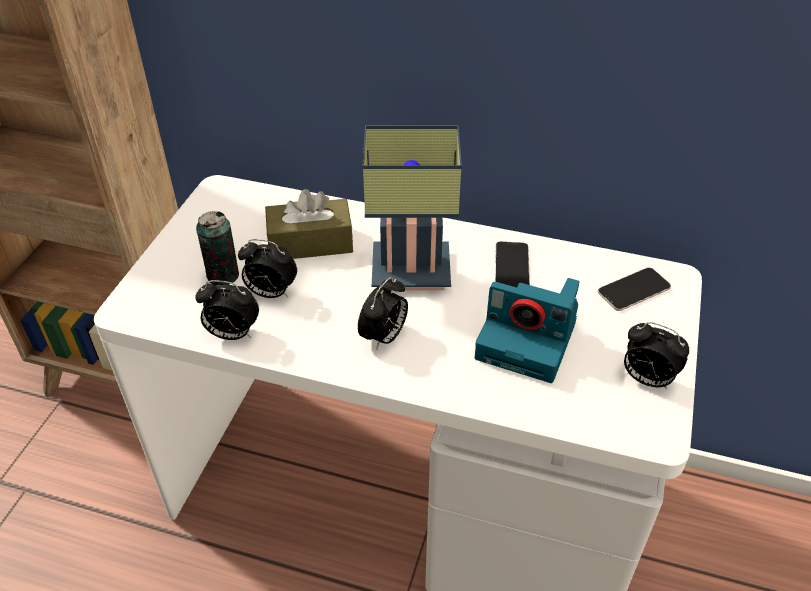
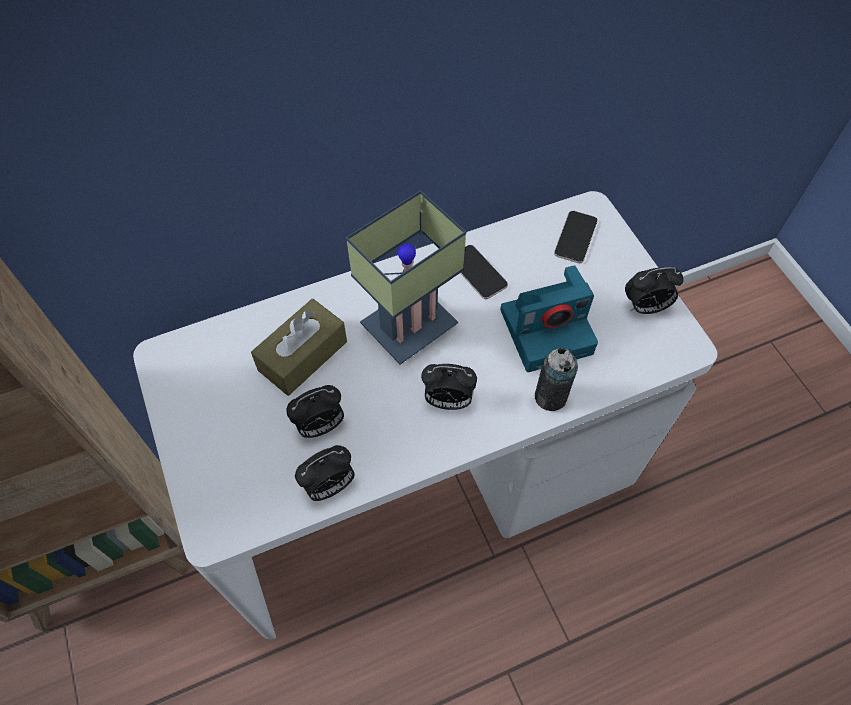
camera: 40 degrees left, 15 degrees up
can [196,211,239,286] -> can moved to [535,348,578,411]
alarm clock [358,277,408,350] -> alarm clock turned 105 degrees clockwise [421,364,477,410]

